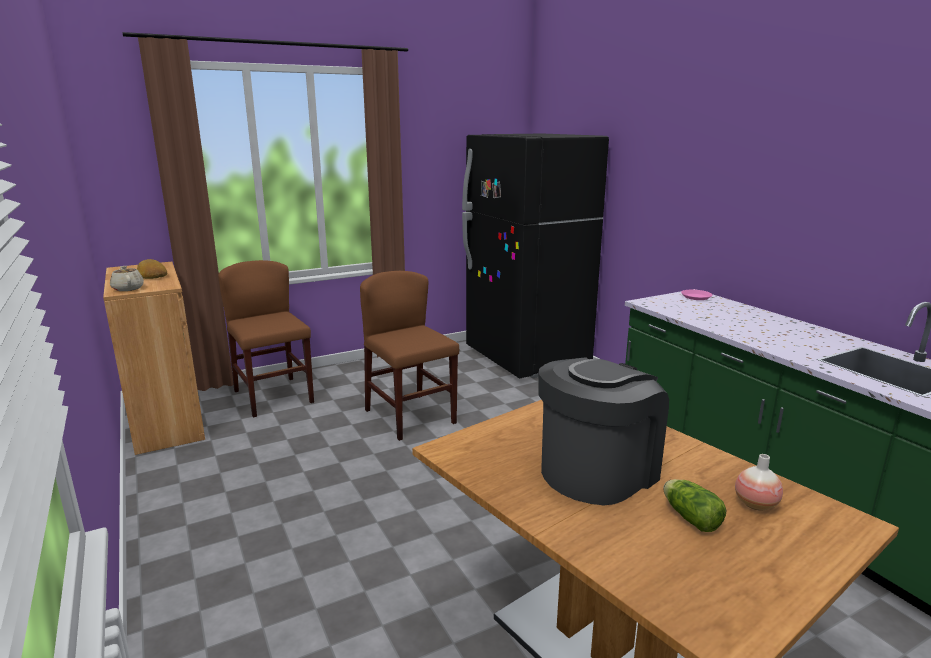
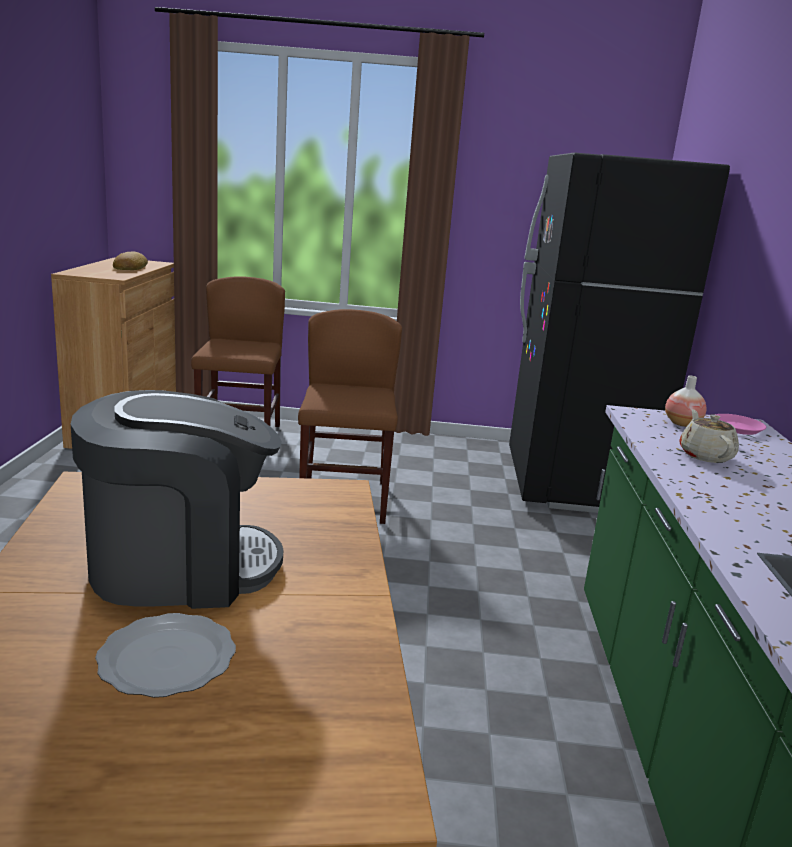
camera: 30 degrees right, 0 degrees up
beige teapot [110,266,144,291] -> beige teapot moved to [679,409,739,463]
lettuce [663,479,727,532] -> plate [95,613,236,698]
vase [735,454,783,511] -> vase moved to [665,375,706,427]

